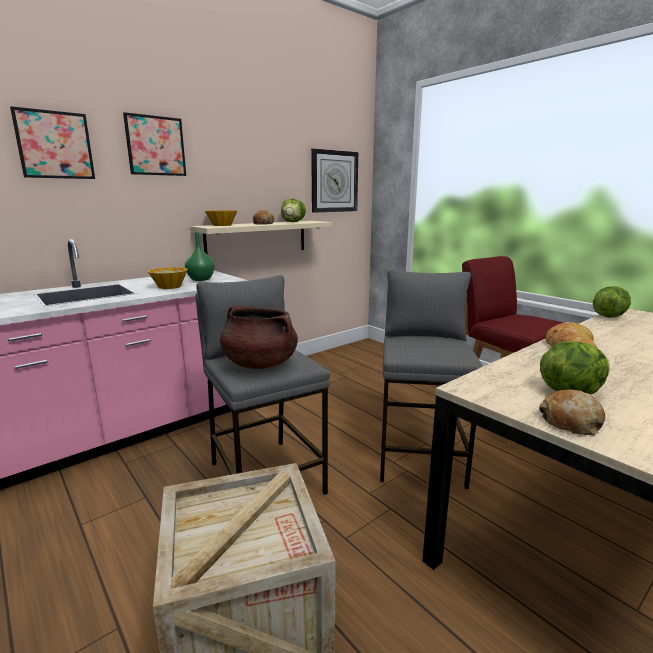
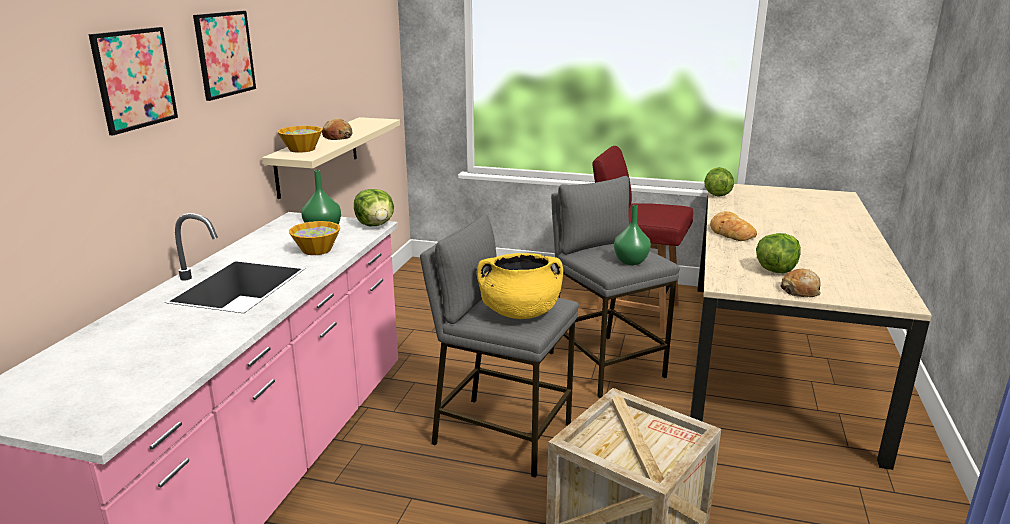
camera: 35 degrees left, 5 degrees up
brown cooking pot [220,306,298,369] -> yellow cooking pot [477,253,563,319]
lettuce [281,198,306,222] -> lettuce moved to [354,189,394,226]
wall clock [311,148,358,212] -> none
none -> green vase [614,205,651,265]

